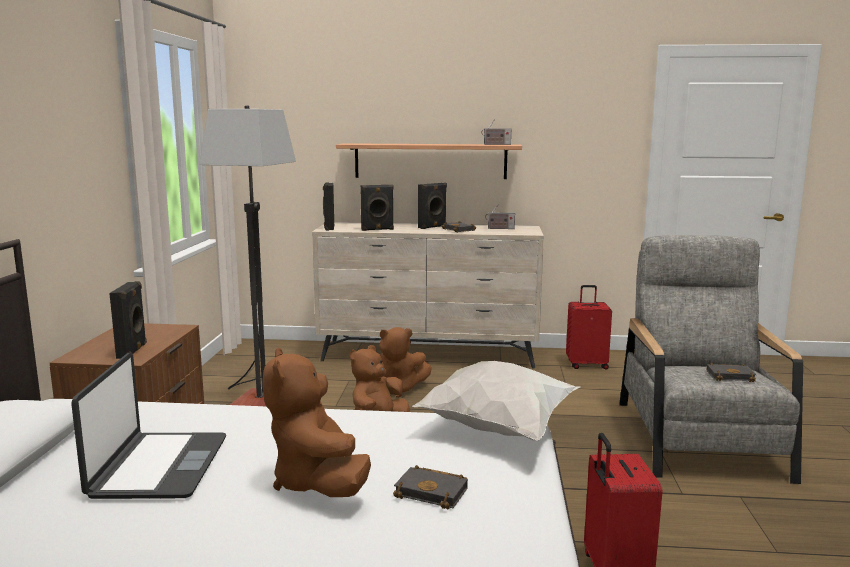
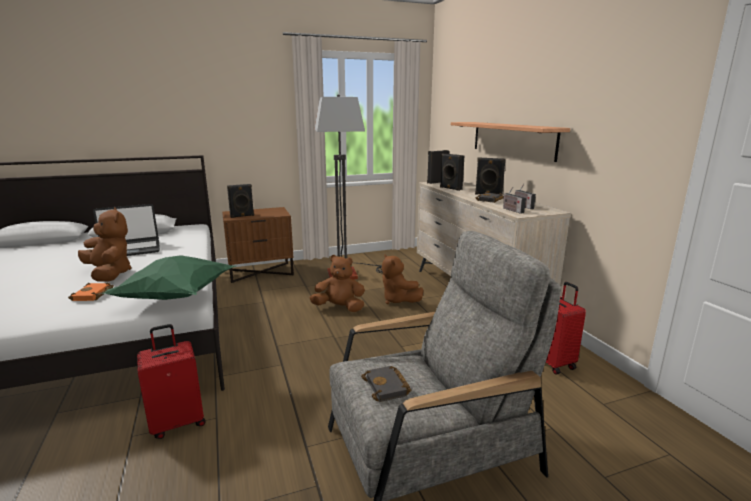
camera: 65 degrees right, 5 degrees up
brown plush toy [263,347,371,497] -> brown plush toy turned 90 degrees clockwise [78,207,131,281]
black book [393,465,468,510] -> orange book [68,283,114,301]
white pillow [412,361,580,441] -> green pillow [102,255,236,300]
radio [481,121,511,145] -> radio moved to [503,188,526,214]

